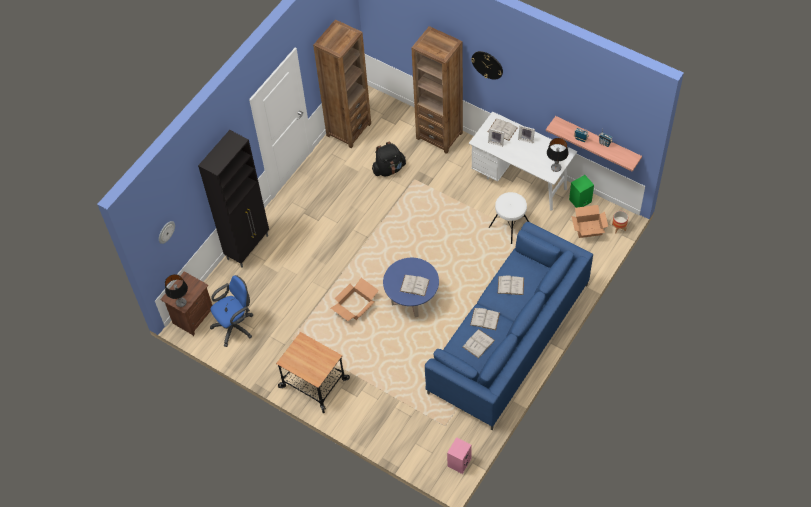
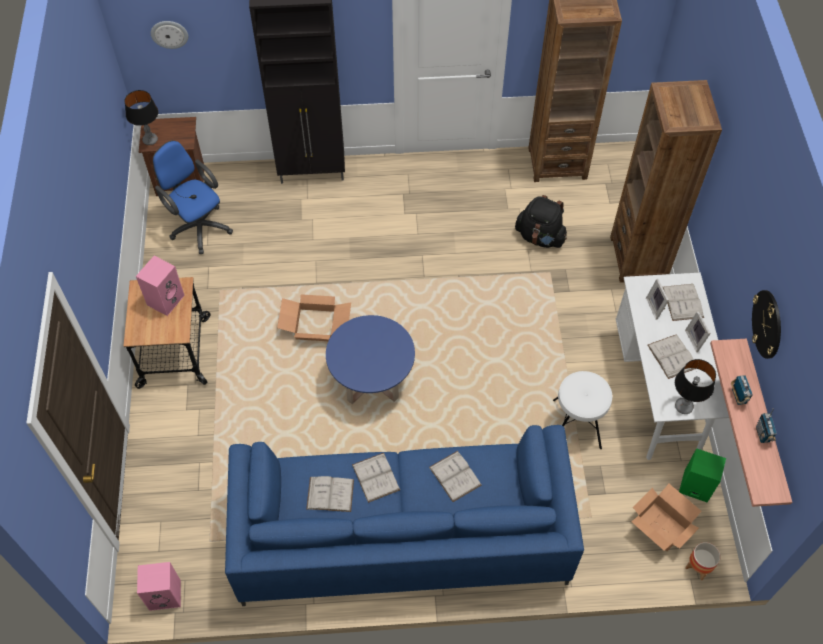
camera: 50 degrees right, 0 degrees up
blue office chair [210,275,253,347] -> blue office chair turned 150 degrees counterclockwise [153,140,233,254]
white book [400,275,429,296] -> white book moved to [647,335,696,379]
wall clock [471,51,503,80] -> wall clock moved to [752,290,781,359]
none -> pink speaker [136,256,185,316]

